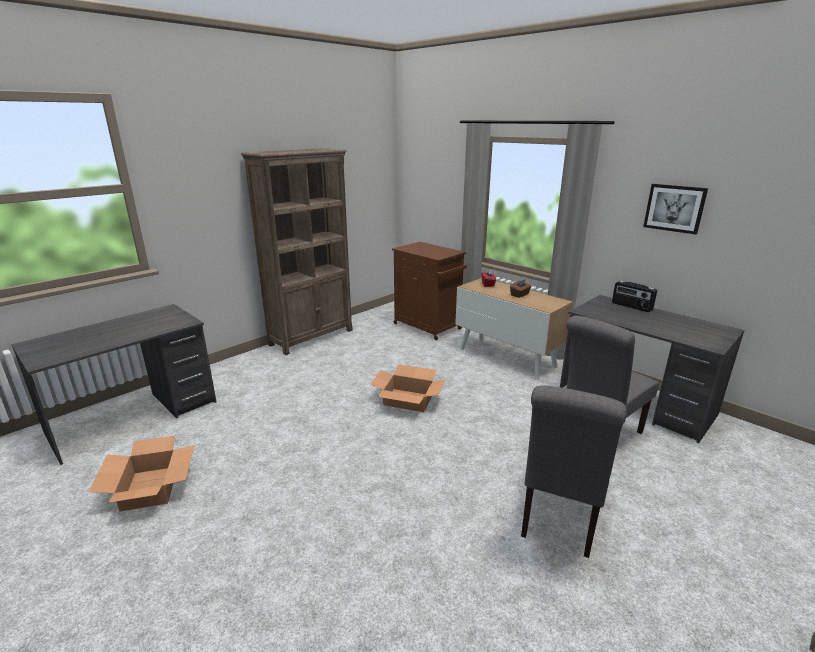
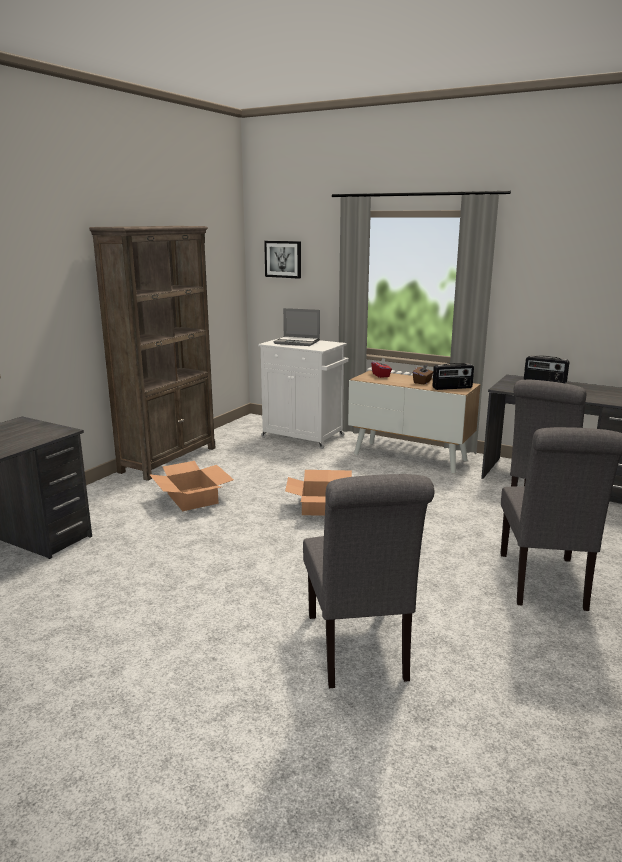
camera: 15 degrees left, 5 degrees down
cardboard box [89,436,194,511] -> cardboard box moved to [149,461,234,511]
brown cabinet [392,242,467,340] -> white cabinet [258,338,349,449]
picture [643,184,708,235] -> picture moved to [264,241,301,279]
none -> laptop [273,308,320,346]
none -> grey chair [303,474,434,688]
none -> radio [432,363,474,390]

